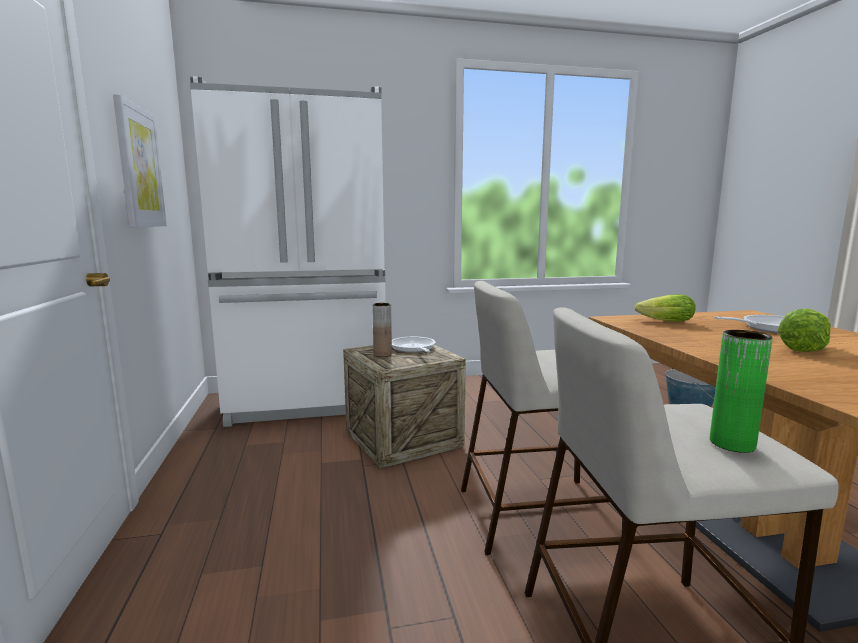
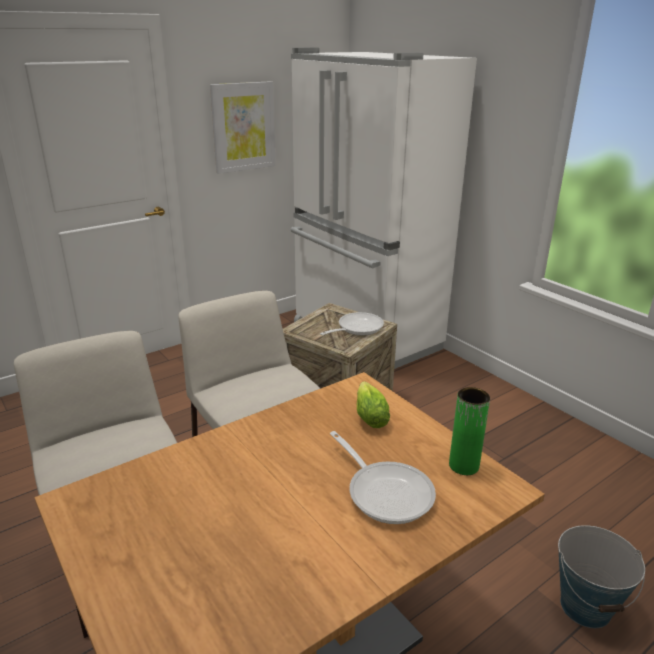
camera: 65 degrees right, 15 degrees up
brown vase [372,303,392,357] -> none
green vase [710,330,773,453] -> green vase moved to [449,387,490,475]
lettuce [778,309,831,352] -> none

